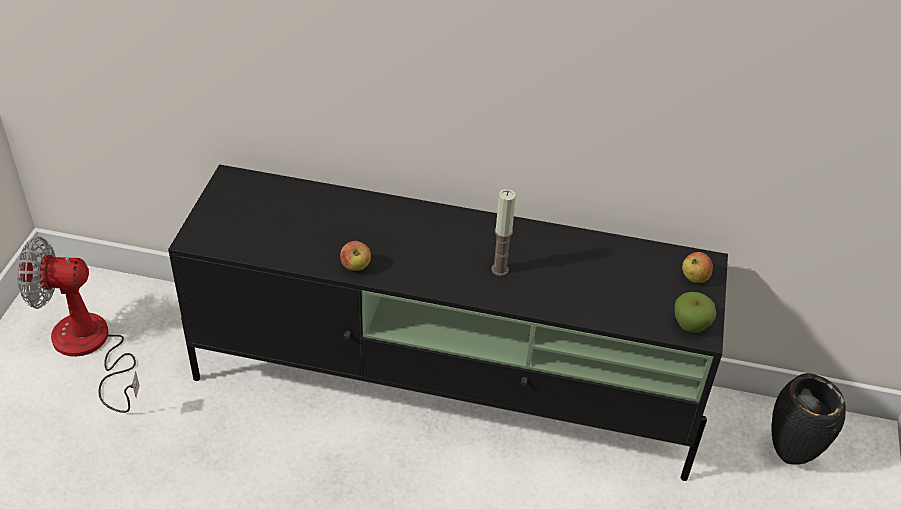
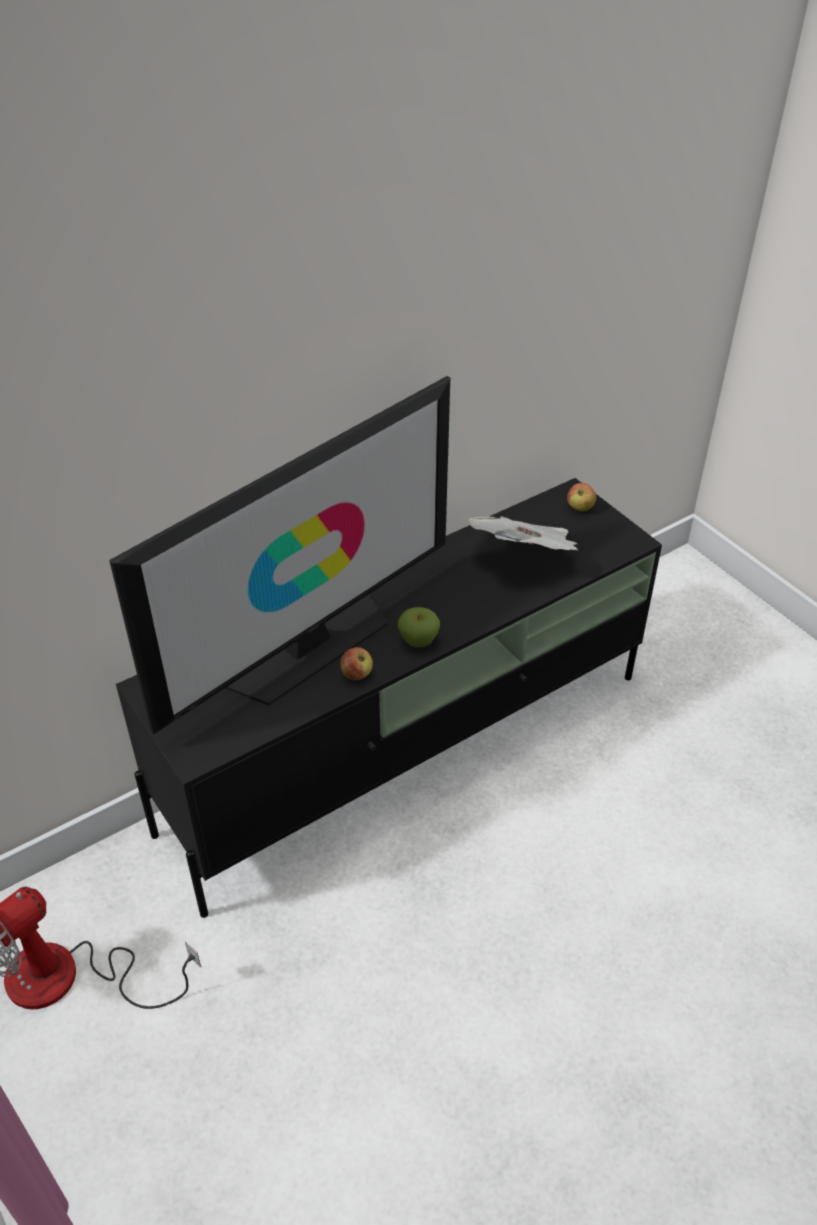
camera: 45 degrees left, 0 degrees up
candle [491,189,516,276] -> none
apple [675,292,716,333] -> apple moved to [398,607,440,648]
black vase [772,373,846,465] -> none
none -> television [109,376,450,734]
none -> newspaper [469,517,578,551]

